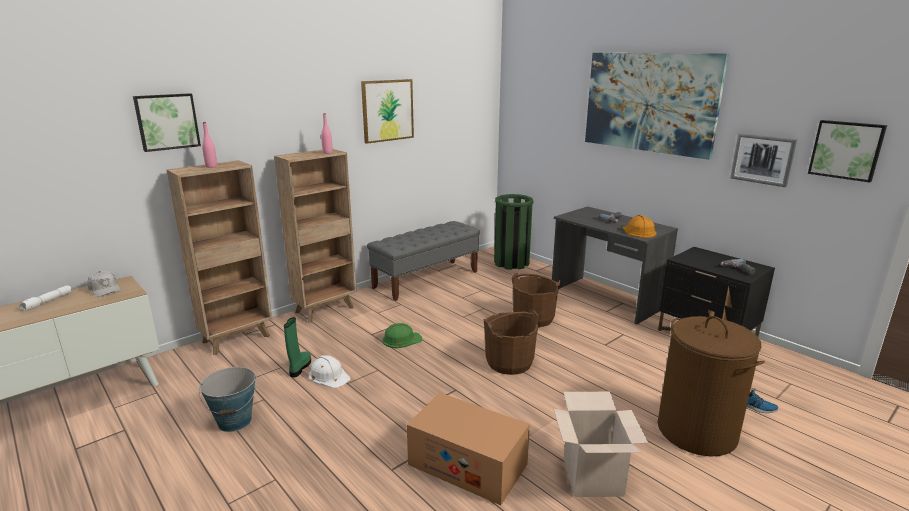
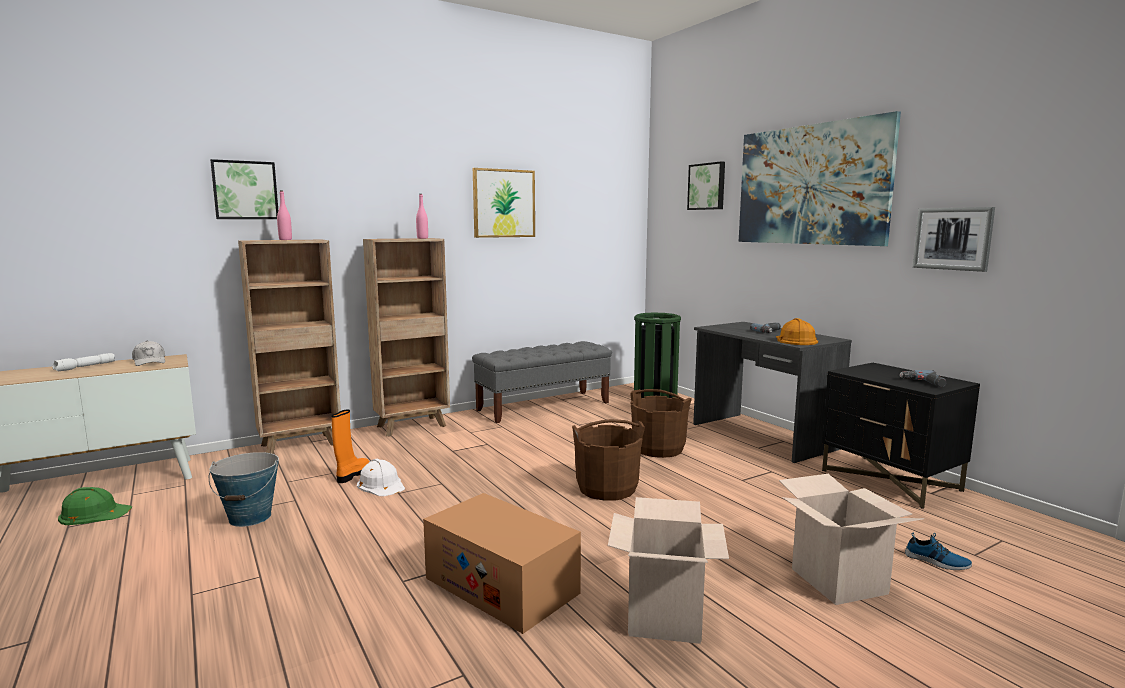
camera: 10 degrees right, 10 degrees down
green boot [284,317,311,377] -> orange boot [331,410,370,483]
green hard hat [382,323,423,348] -> green hard hat moved to [58,487,132,525]
brown laundry basket [657,316,765,457] -> cardboard box [779,474,924,605]
picture [808,120,887,183] -> picture moved to [687,162,725,210]

